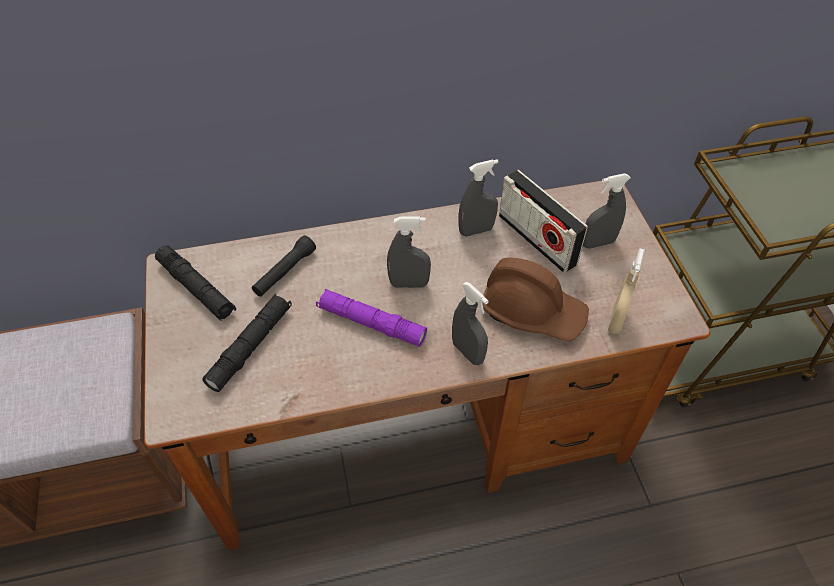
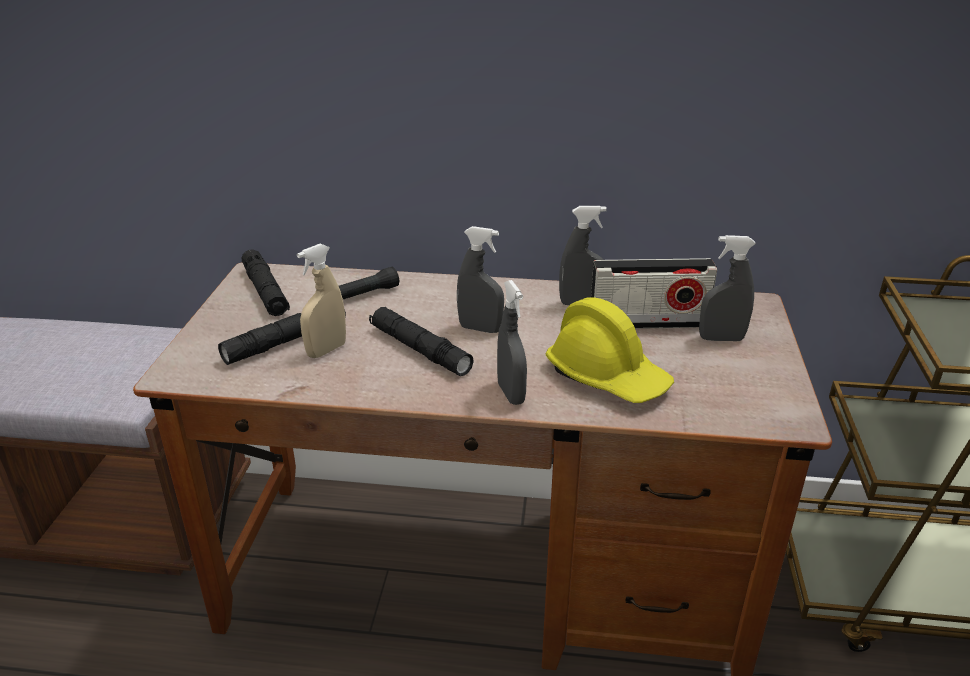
camera: 20 degrees right, 20 degrees down
purple flashlight [316,289,427,347] -> black flashlight [369,307,474,376]
brown hard hat [482,257,589,341] -> yellow hard hat [546,297,674,403]
radio [499,170,588,273] -> radio turned 75 degrees counterclockwise [591,258,717,329]
beige spray bottle [608,248,645,334] -> beige spray bottle moved to [297,244,346,358]

